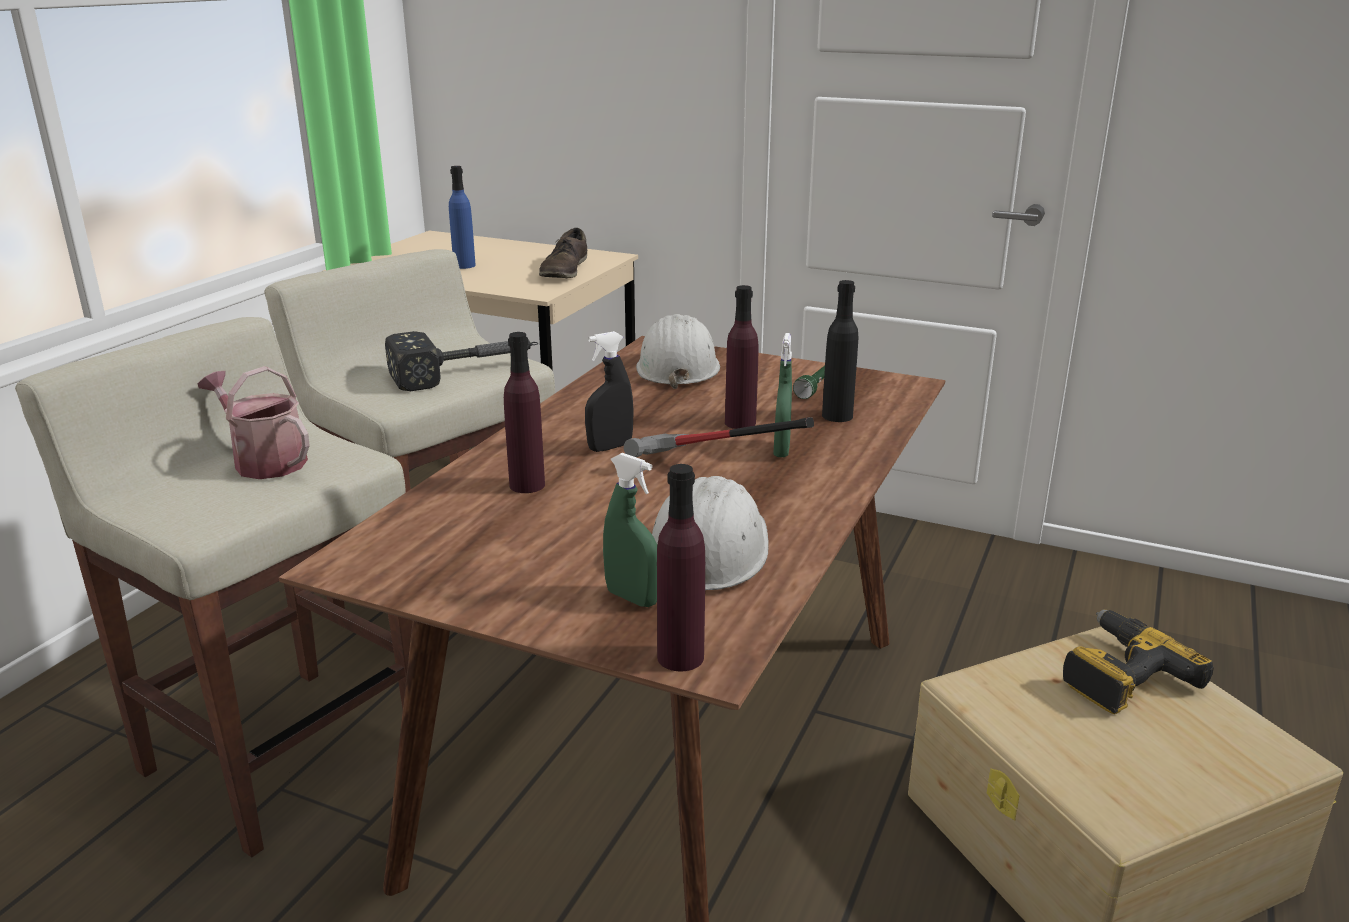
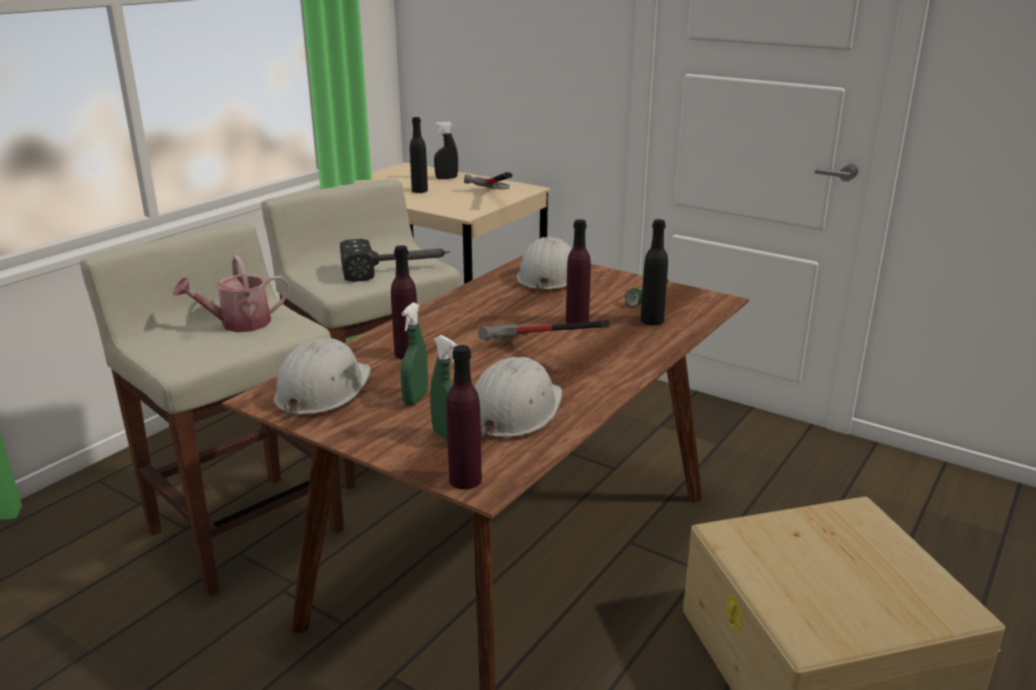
camera: 10 degrees right, 0 degrees up
watering can [198,366,310,479] -> watering can turned 75 degrees counterclockwise [173,255,289,332]
blue bottle [449,166,475,269] -> black bottle [410,117,428,193]
brown shoe [539,228,587,278] -> hammer [464,172,513,189]
black spray bottle [585,331,634,452] -> black spray bottle moved to [434,121,458,179]
green spray bottle [773,333,792,457] -> green spray bottle moved to [401,303,428,406]
power drill [1063,610,1214,714] -> none
none -> white hard hat [274,338,371,417]

